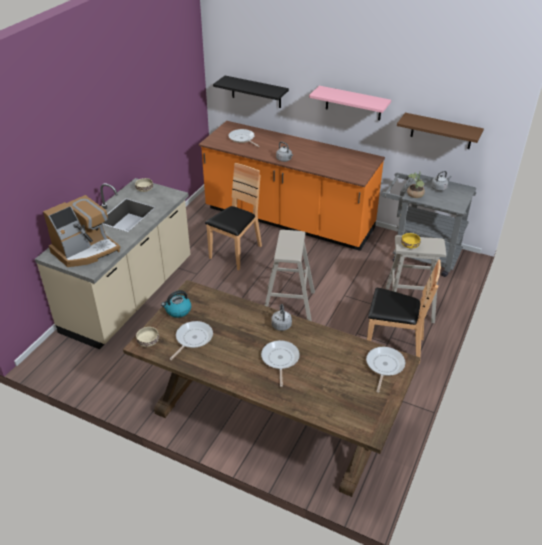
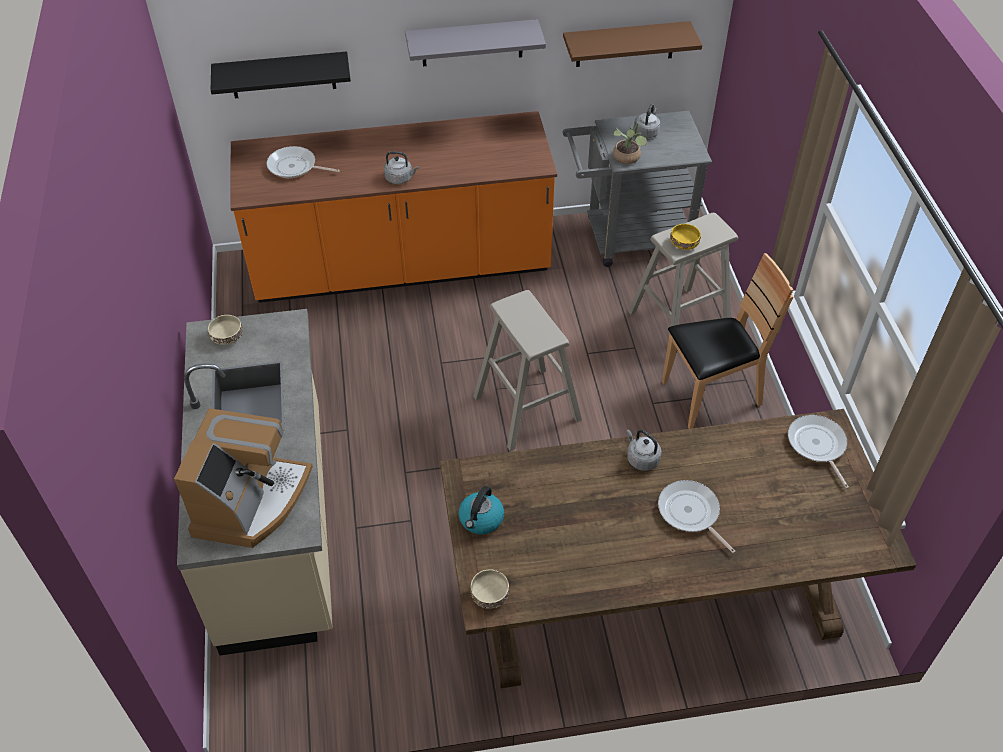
camera: 35 degrees left, 10 degrees up
frying pan [169,321,213,361] -> none
brown chair [205,163,262,271] -> none
pink shelf [309,86,391,120] -> grey shelf [405,19,546,66]

